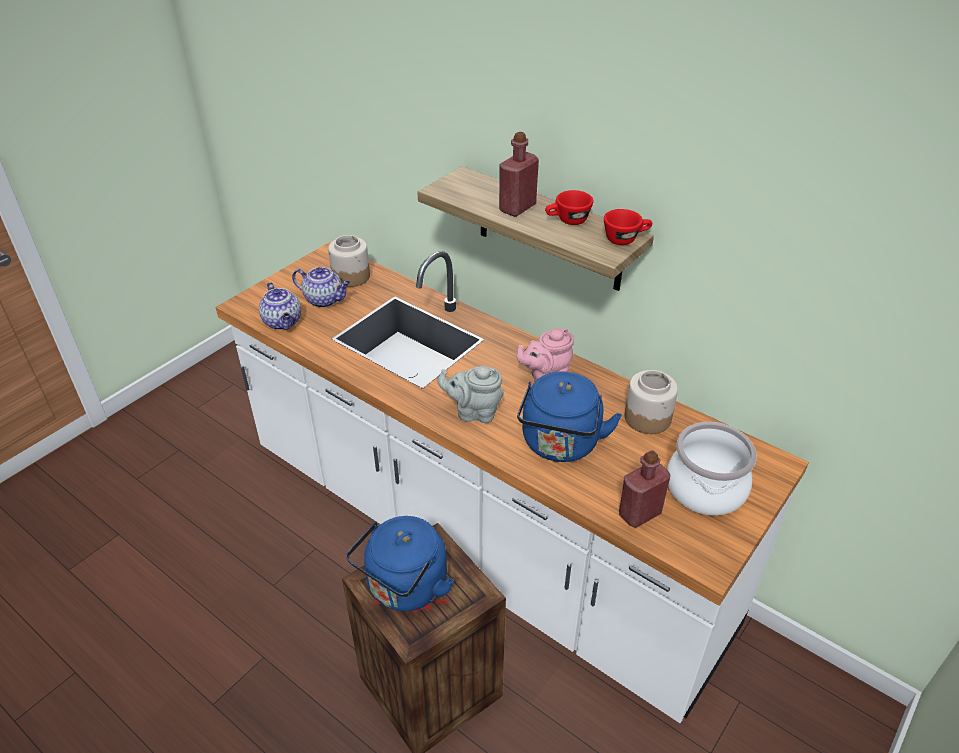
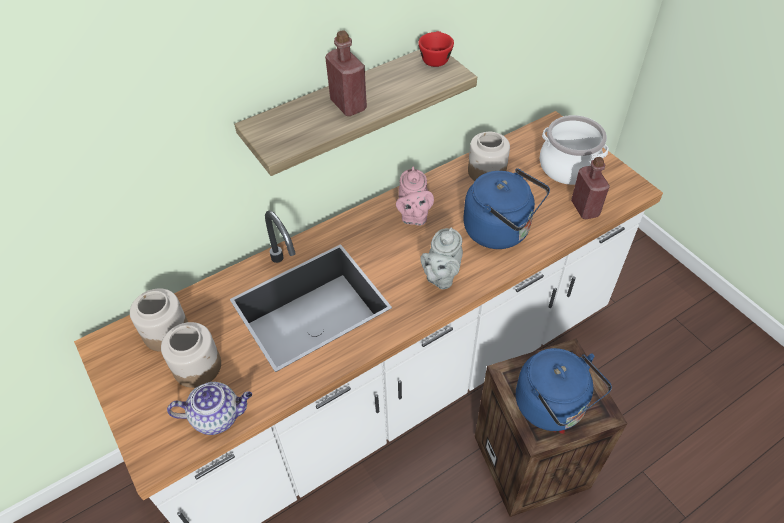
camera: 70 degrees left, 10 degrees up
teapot [292,267,350,308] -> jar [161,322,221,388]
red cup [545,190,594,225] -> none

